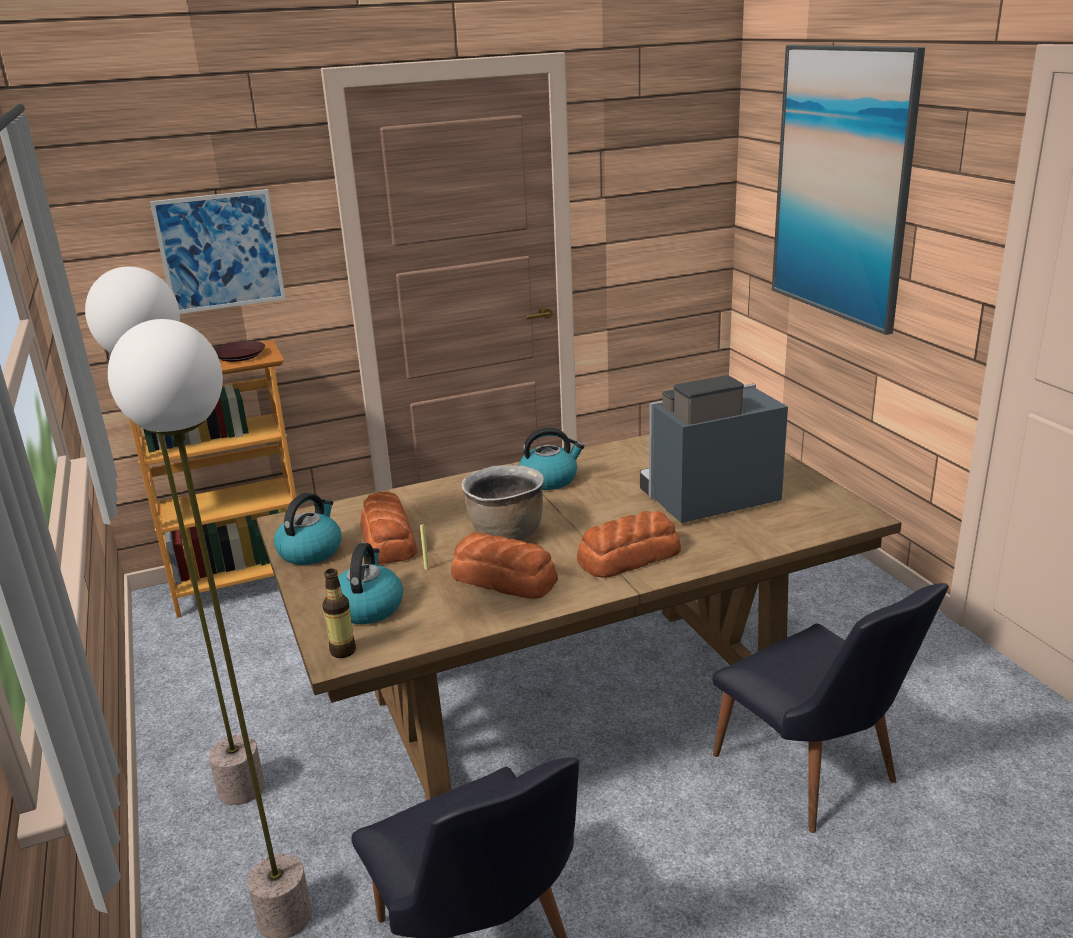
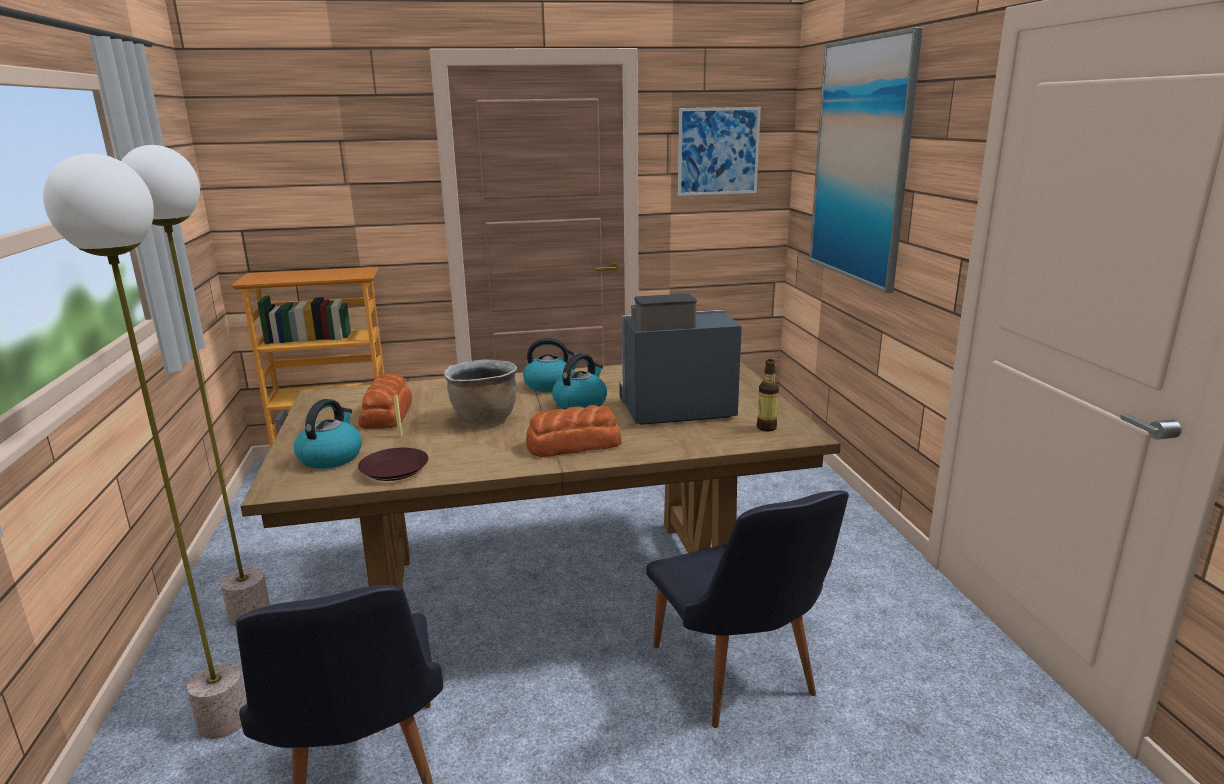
camera: 10 degrees right, 5 degrees down
picture [150,189,285,314] -> picture moved to [678,107,761,196]
brown plate [214,341,265,362] -> brown plate moved to [358,448,428,481]
kettle [274,493,341,565] -> kettle moved to [552,353,607,410]
bottle [323,569,356,658] -> bottle moved to [757,359,779,431]
bread [451,533,558,599] -> none

